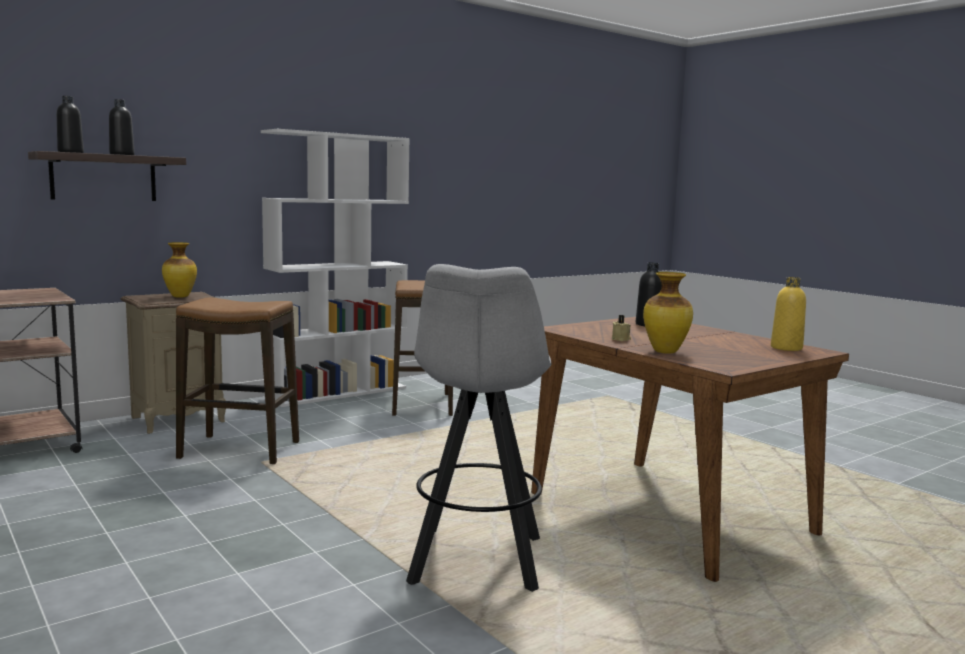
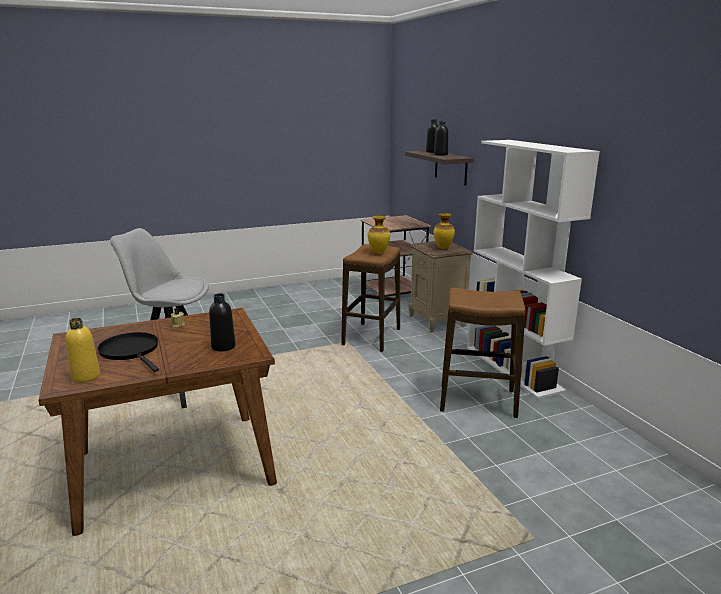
camera: 105 degrees right, 10 degrees up
vase [643,272,693,354] -> vase moved to [368,215,390,254]
none -> black frying pan [97,332,159,372]

